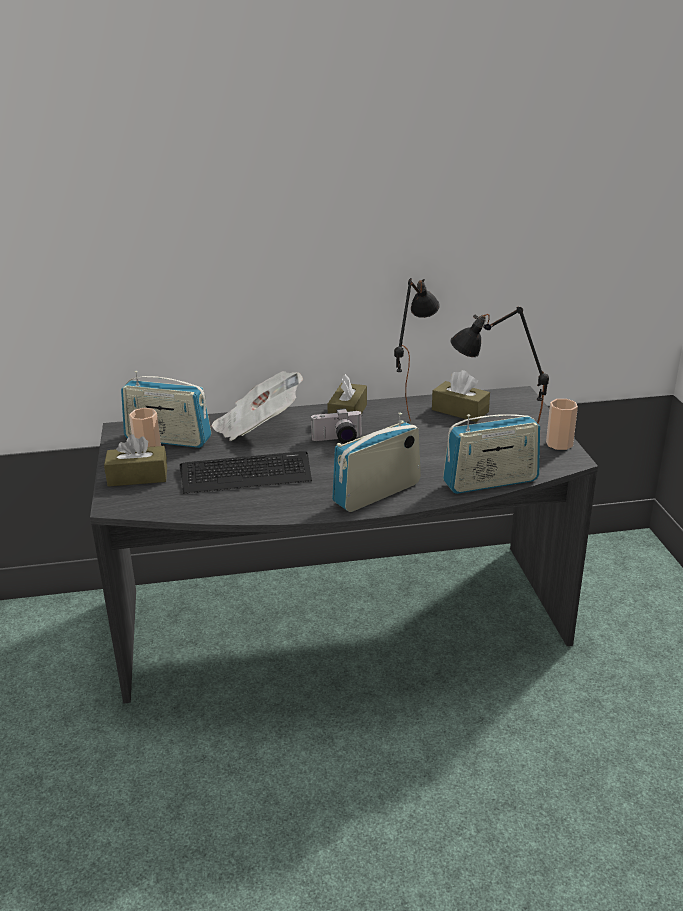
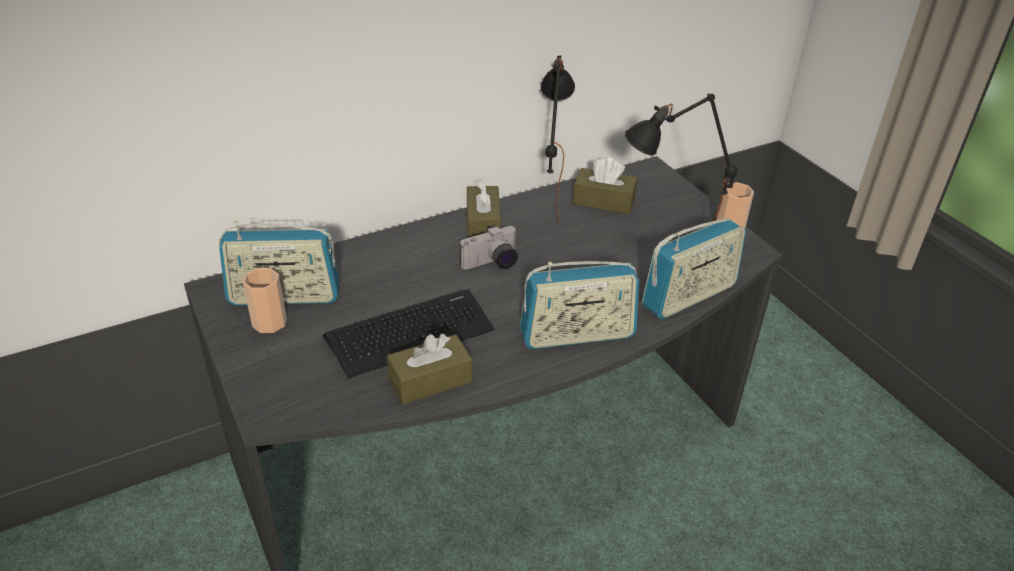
camera: 20 degrees left, 10 degrees up
brown tissue box [104,434,167,487] -> brown tissue box moved to [387,334,472,404]
newspaper [212,371,303,441] -> none
radio [332,413,421,512] -> radio turned 135 degrees counterclockwise [520,261,639,349]

